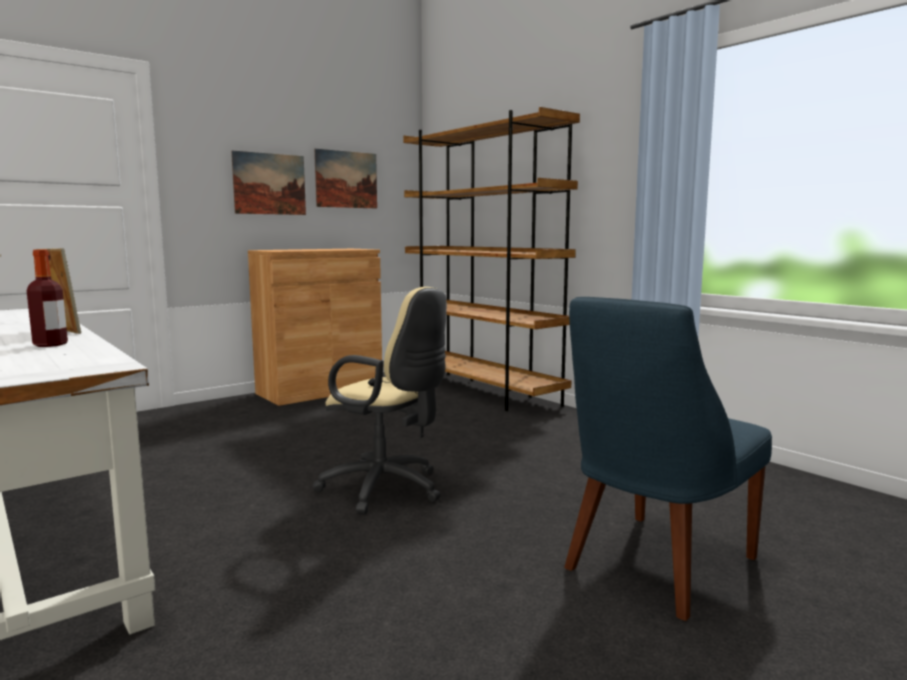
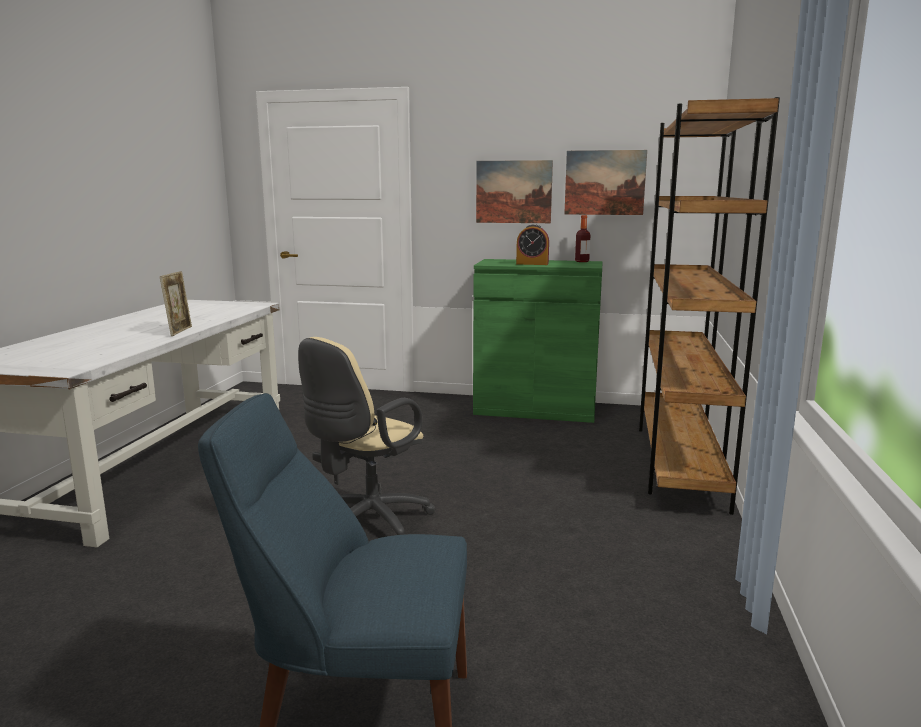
camera: 50 degrees right, 5 degrees up
bottle [27,250,68,347] -> bottle moved to [575,215,590,262]
brown cabinet [248,249,382,406] -> green cabinet [473,259,602,423]
beige office chair [313,287,447,515] -> beige office chair turned 45 degrees clockwise [298,337,436,535]
none -> alarm clock [516,224,549,265]

